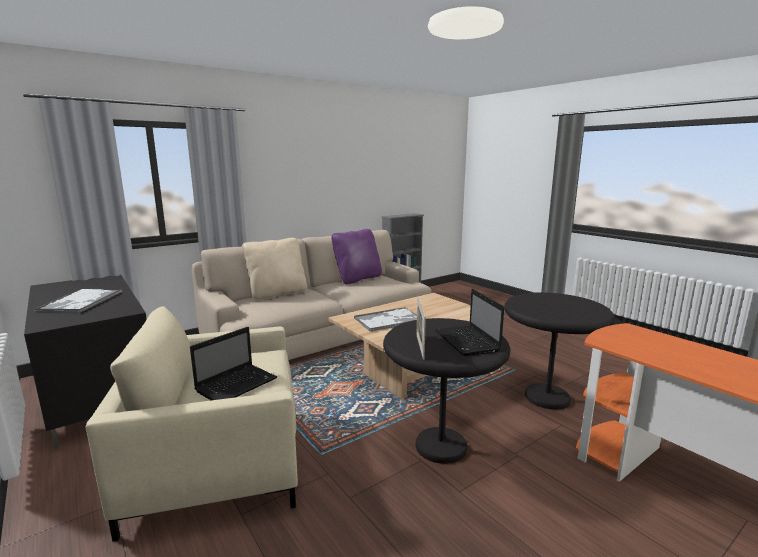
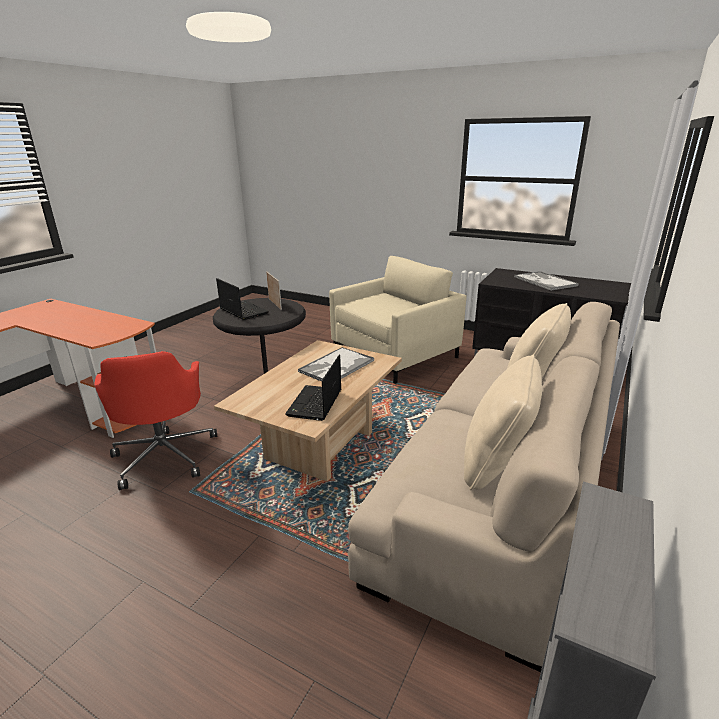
camera: 155 degrees right, 10 degrees up
laptop [190,327,277,400] -> laptop moved to [285,355,341,421]
purple pillow [331,229,382,285] -> beige pillow [464,355,542,490]
black side table [505,293,615,410] -> red office chair [94,351,217,490]

